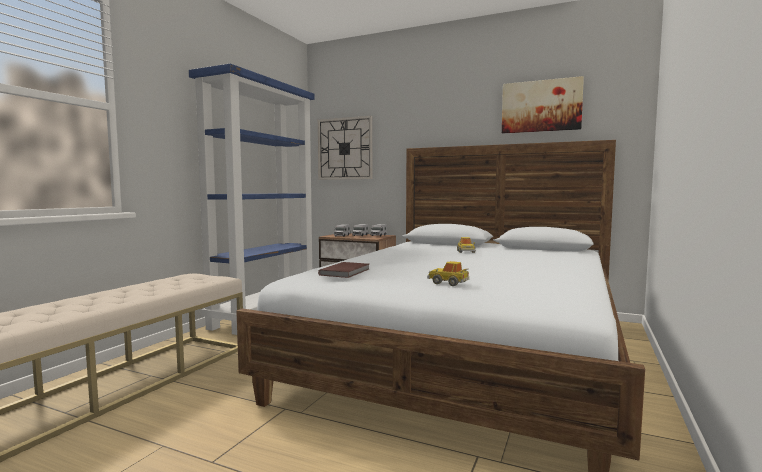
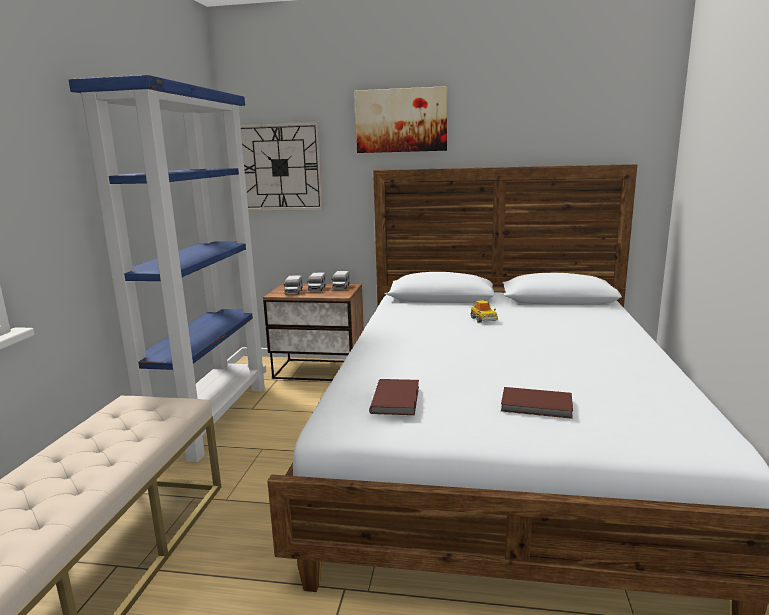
camera: 15 degrees left, 10 degrees up
toy car [427,261,469,286] -> brown book [501,387,573,419]
picture [502,76,584,134] -> picture moved to [355,86,447,153]

